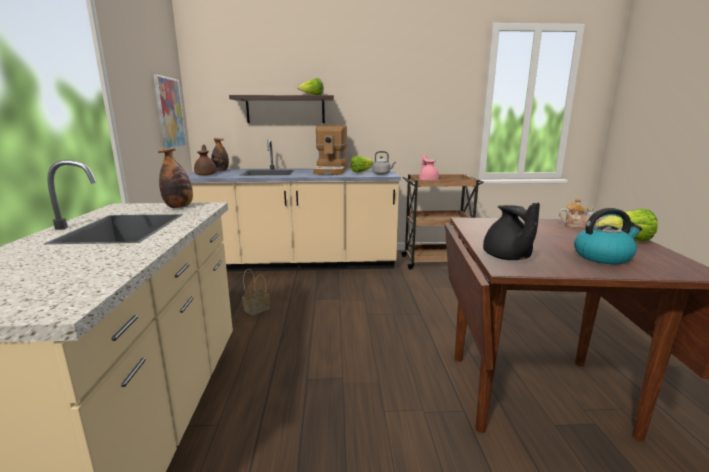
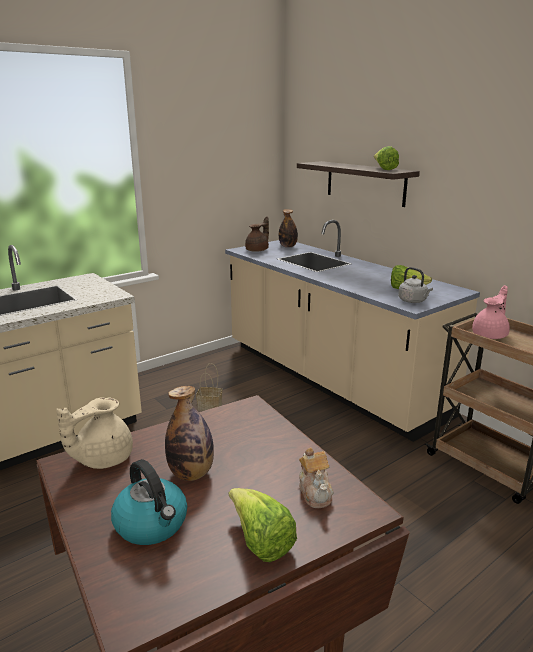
camera: 55 degrees right, 5 degrees up
picture [153,74,187,150] -> none
bottle [158,148,193,208] -> bottle moved to [165,386,214,481]
coffee machine [313,126,347,175] -> none
black teapot [483,202,540,260] -> beige teapot [56,397,133,469]

